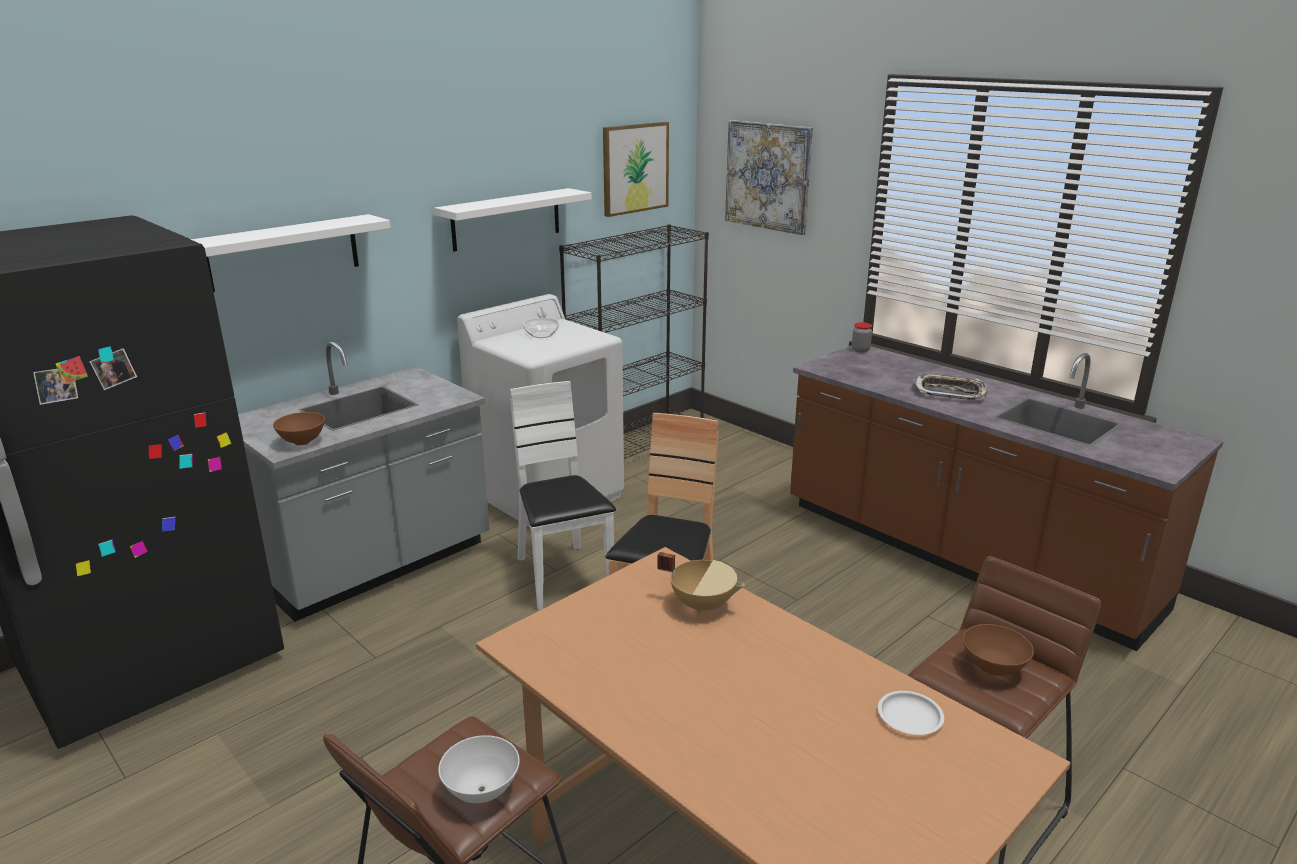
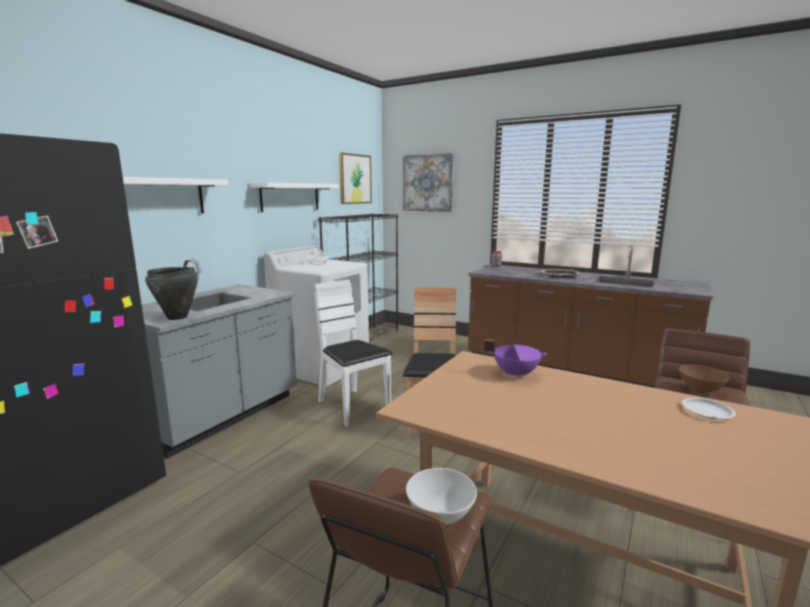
camera: 15 degrees left, 10 degrees down
brown bowl [273,412,325,446] -> black cooking pot [146,267,198,320]
beige cooking pot [657,552,745,614] -> purple cooking pot [483,340,548,379]

